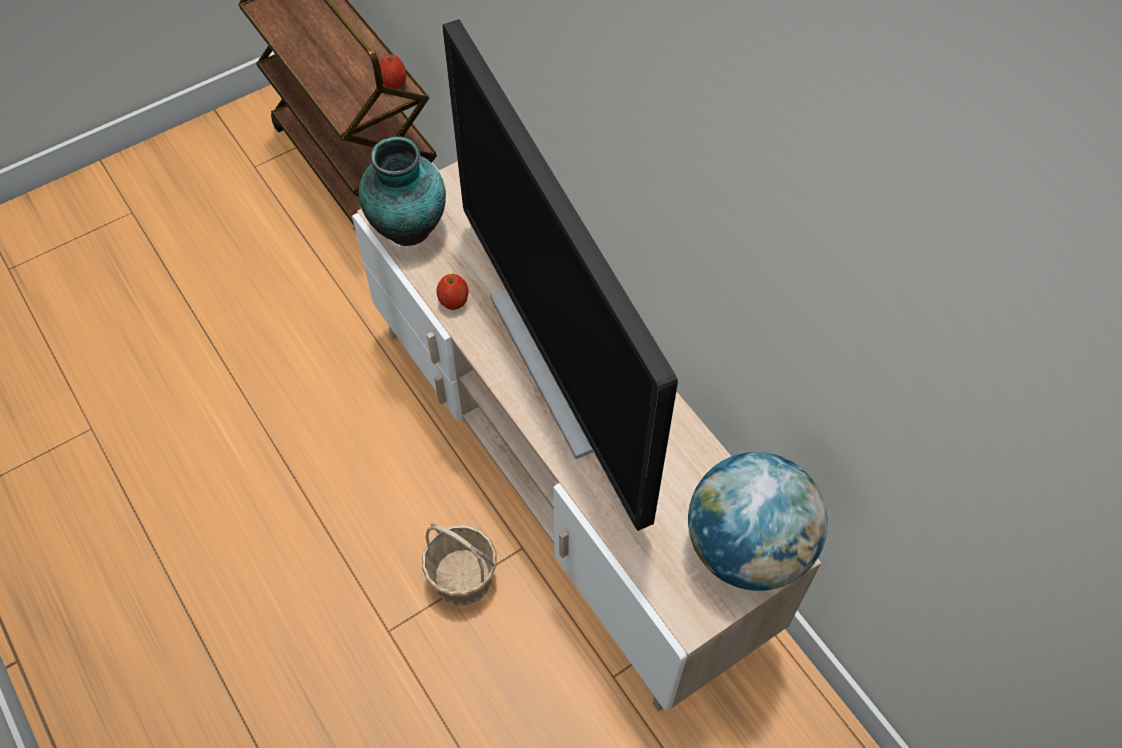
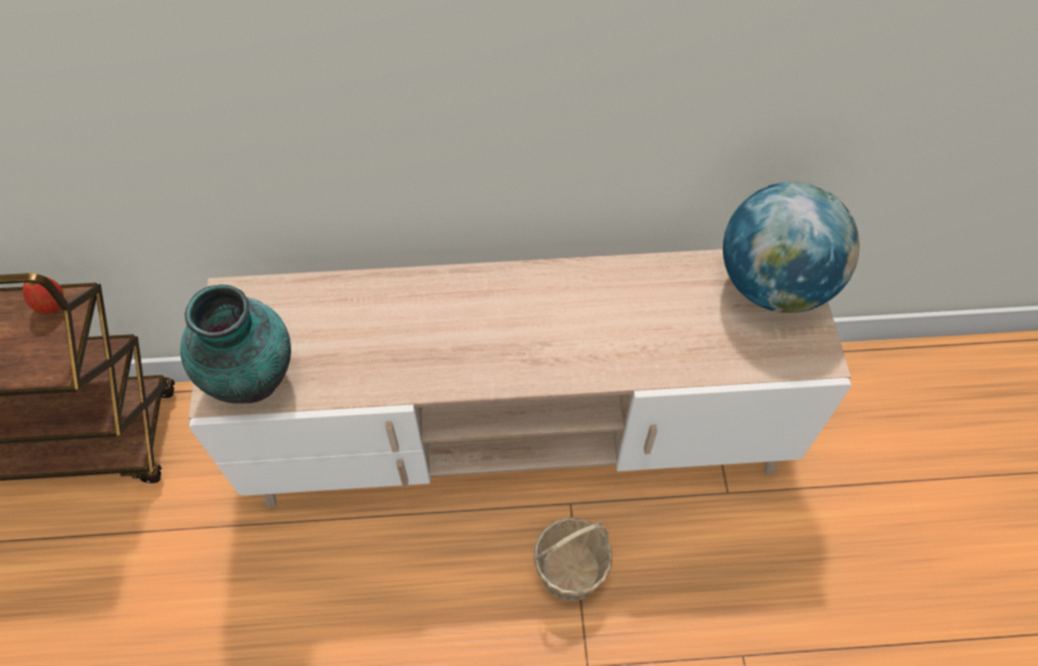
camera: 60 degrees left, 0 degrees up
apple [436,274,469,310] -> none
television [442,19,678,531] -> none

